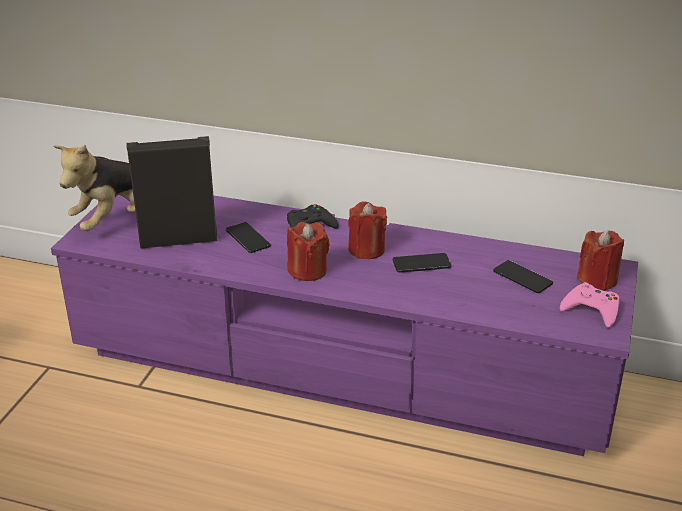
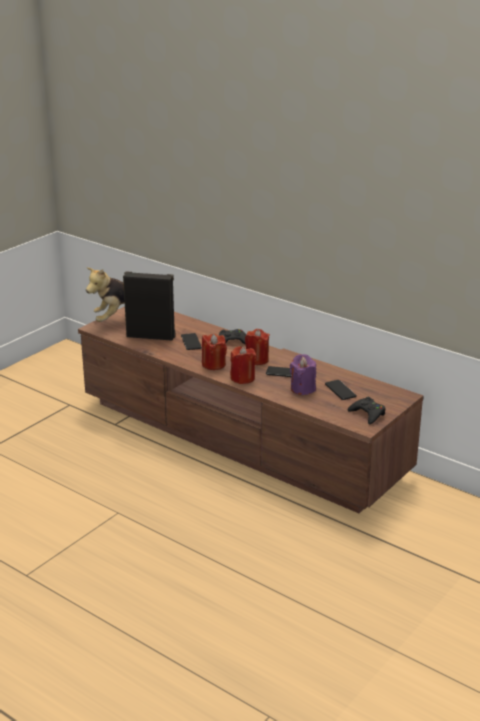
camera: 20 degrees right, 5 degrees down
purple tv stand [51,195,638,456] -> brown tv stand [78,307,424,513]
pink game controller [560,282,619,328] -> black game controller [348,397,386,424]
red candle [577,230,624,291] -> red candle moved to [230,346,256,384]
none -> purple candle [290,354,316,395]

